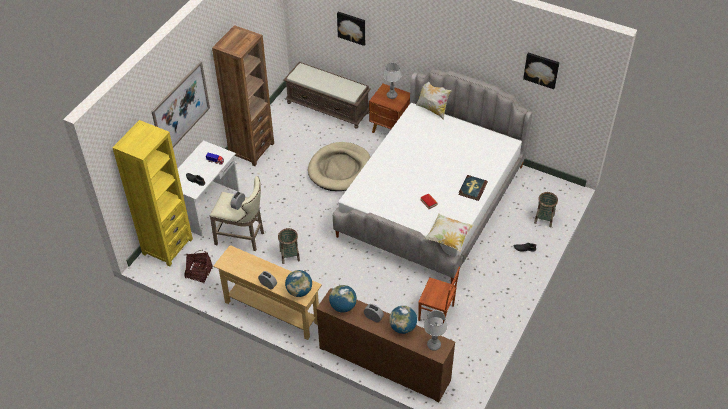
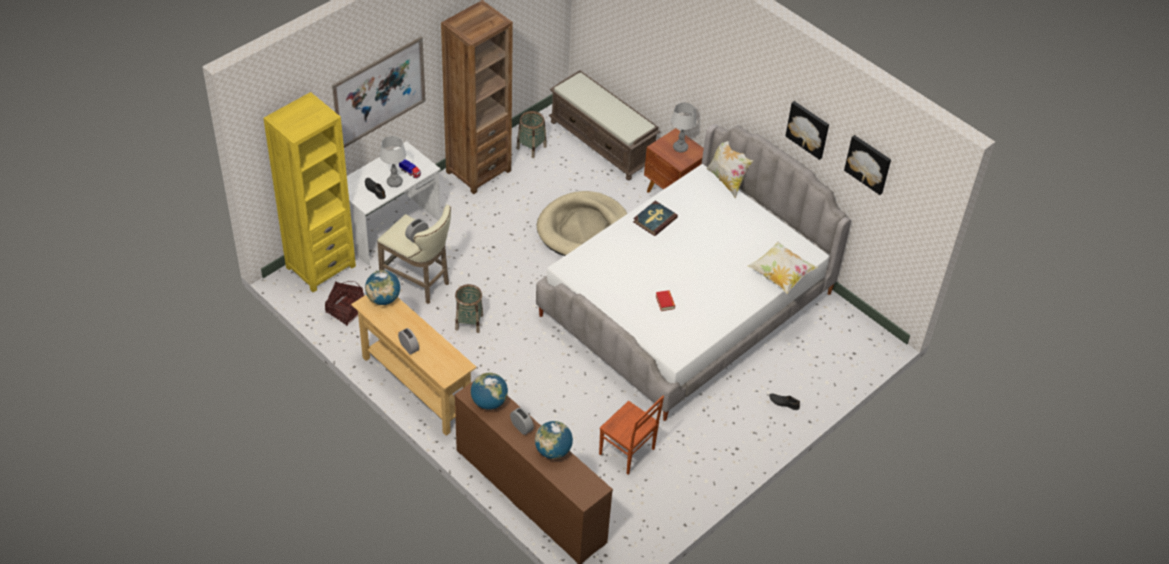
camera: 15 degrees right, 0 degrees up
globe [285,270,312,297] -> globe moved to [365,270,400,305]
picture [337,12,365,46] -> picture moved to [785,101,829,160]
pillow [424,213,474,252] -> pillow moved to [748,241,818,294]
table lamp [424,311,447,351] -> table lamp moved to [380,136,406,187]
book [458,175,488,201] -> book moved to [633,201,678,236]
basket [534,192,558,227] -> basket moved to [516,111,547,158]

